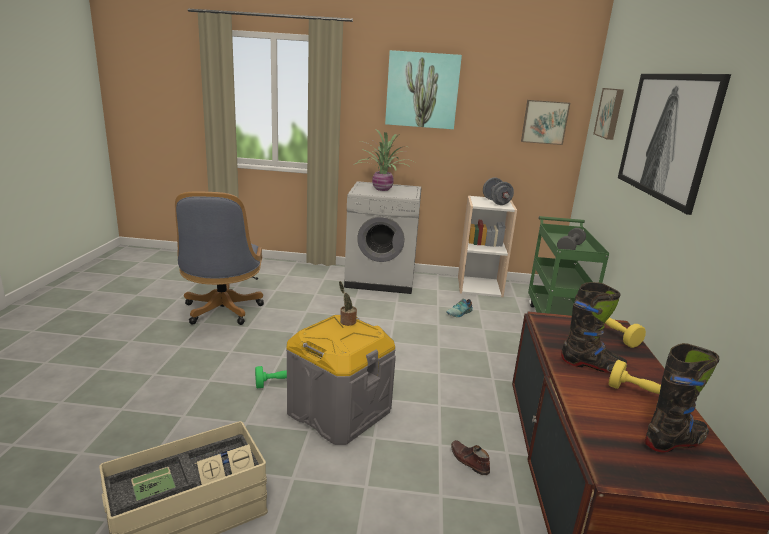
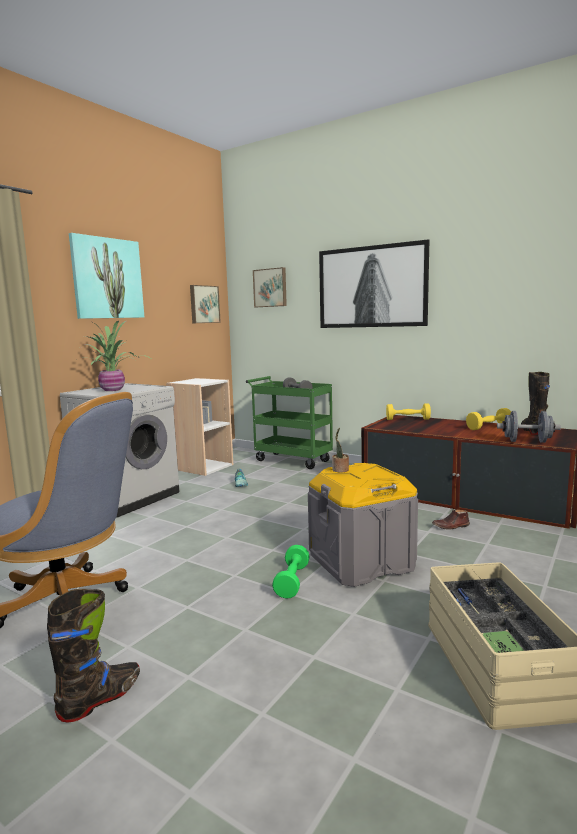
camera: 60 degrees left, 10 degrees down
grey dumbbell [483,177,514,205] -> grey dumbbell moved to [497,411,561,443]
black boot [561,282,628,373] -> black boot moved to [47,589,140,722]

